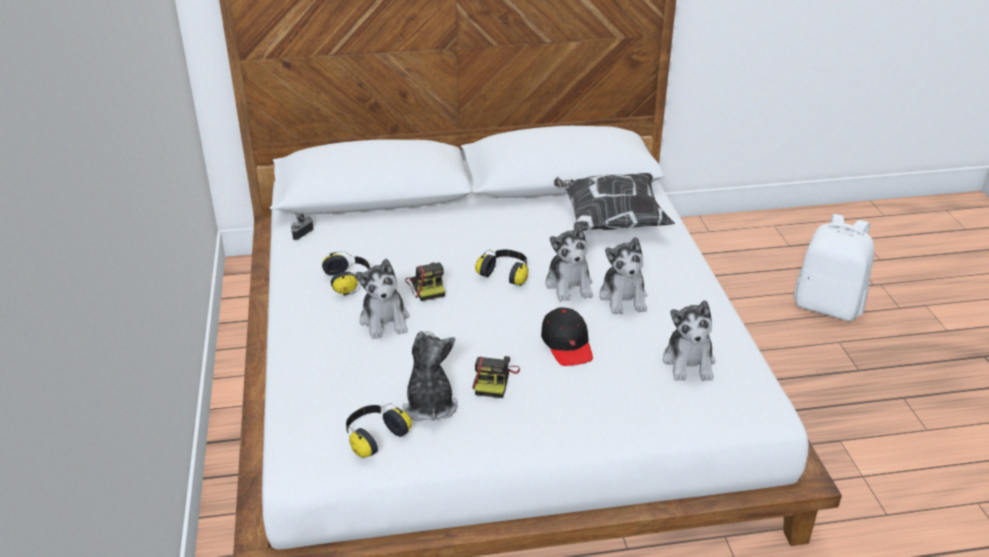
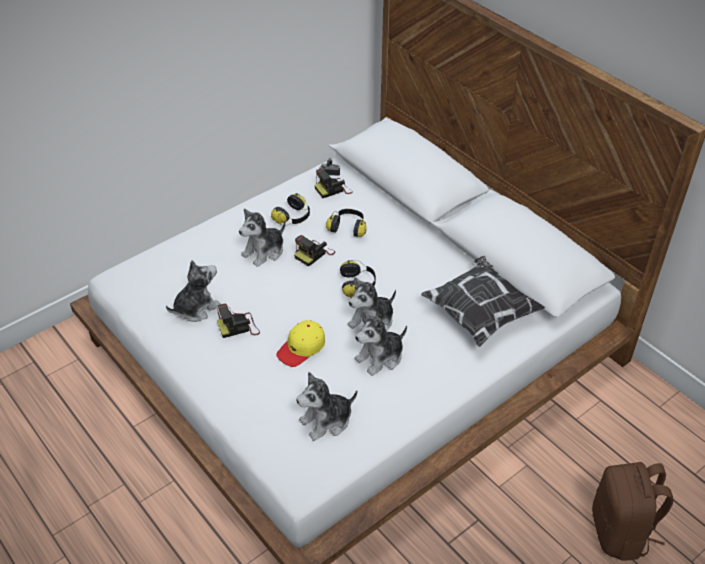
camera: 60 degrees right, 10 degrees up
headphones [346,403,412,458] -> headphones moved to [326,209,366,237]
black cap [541,307,593,366] -> yellow cap [276,320,325,367]
white backpack [794,214,874,321] -> brown backpack [592,462,674,560]
none -> camera [315,168,353,198]

